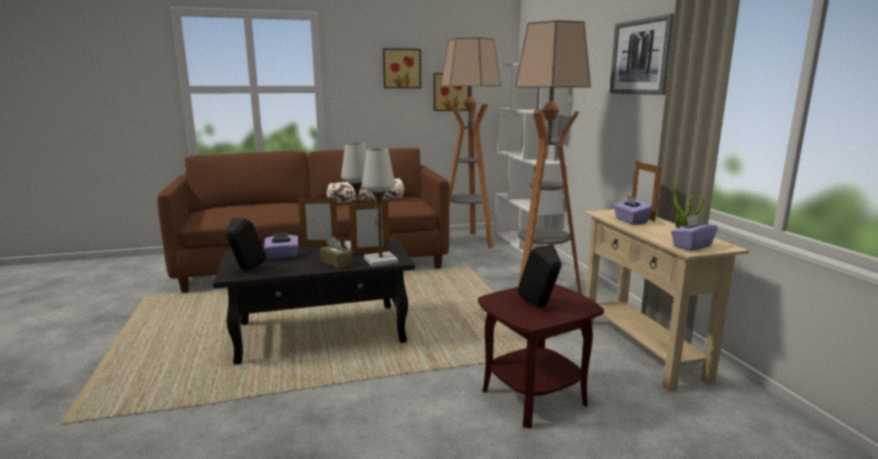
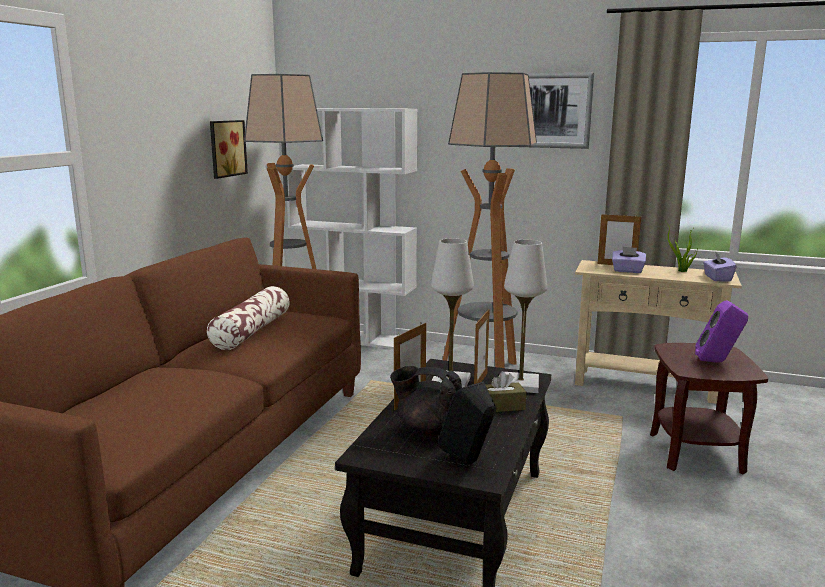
camera: 55 degrees left, 0 degrees up
purple tissue box [264,233,298,259] -> black teapot [390,366,462,436]
picture [383,48,421,88] -> none
black speaker [518,244,562,308] -> purple speaker [695,300,748,362]

